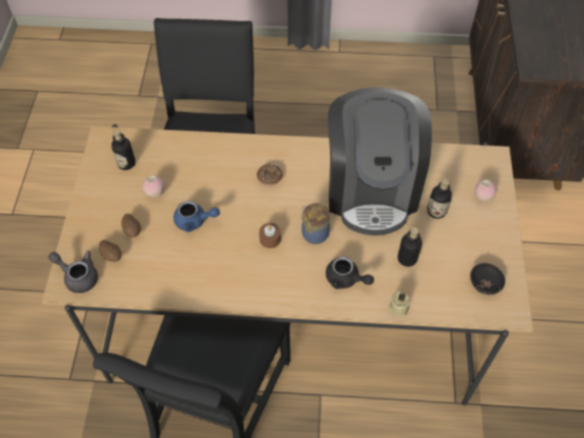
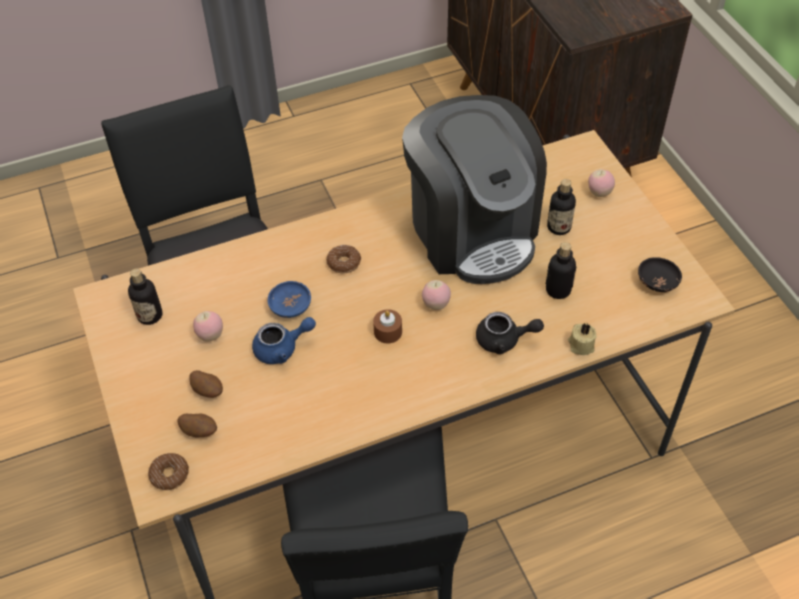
camera: 25 degrees left, 5 degrees down
grey teapot [48,250,98,293] -> donut [148,453,189,490]
jar [301,203,330,244] -> apple [422,280,451,310]
none -> blue bowl [268,281,311,318]

